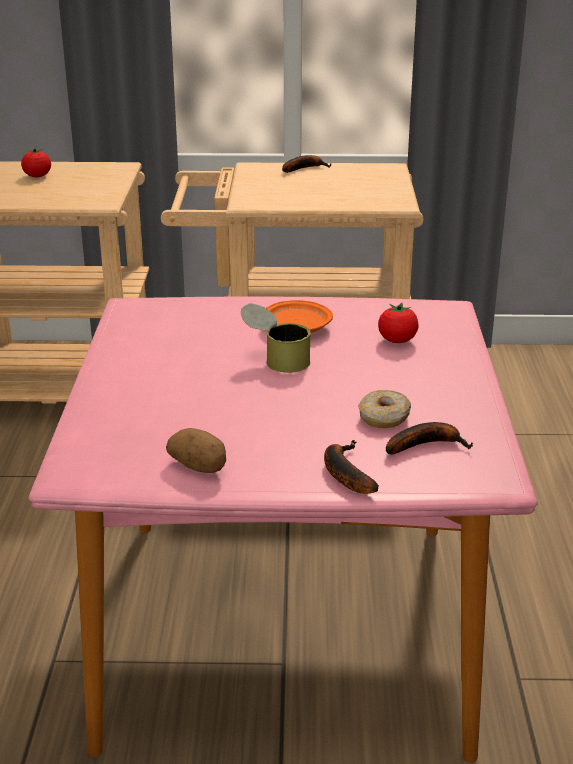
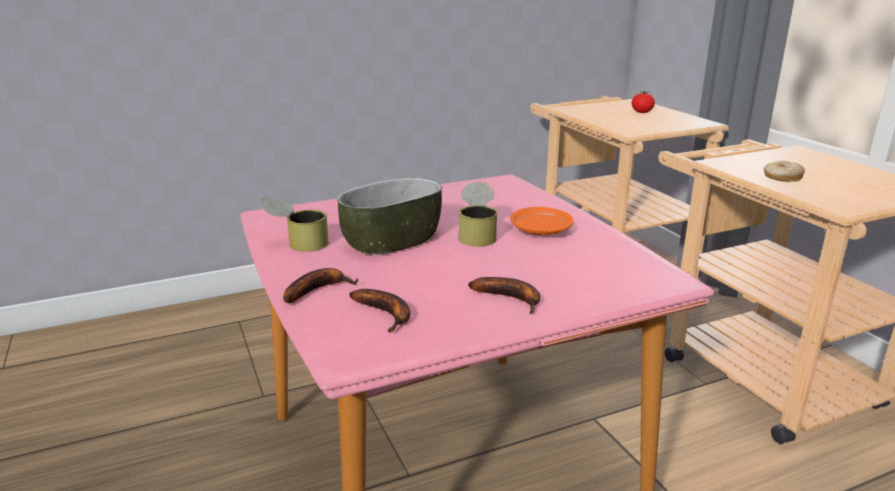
camera: 65 degrees right, 5 degrees down
potato [166,428,226,473] -> can [260,197,329,252]
banana [282,155,332,173] -> banana moved to [468,277,540,314]
donut [358,390,411,428] -> donut moved to [764,161,805,182]
tomato [378,303,419,343] -> none
none -> bowl [337,178,442,255]

